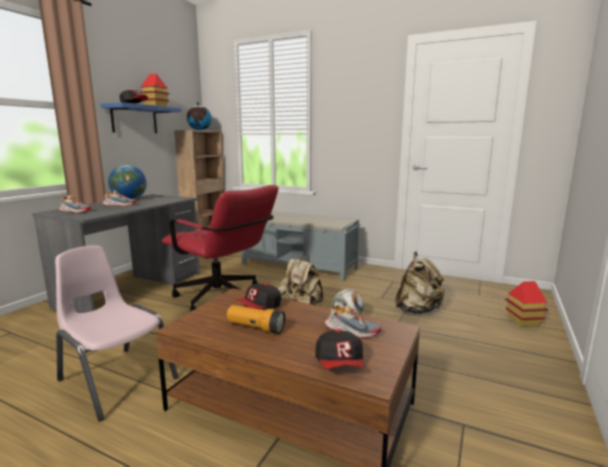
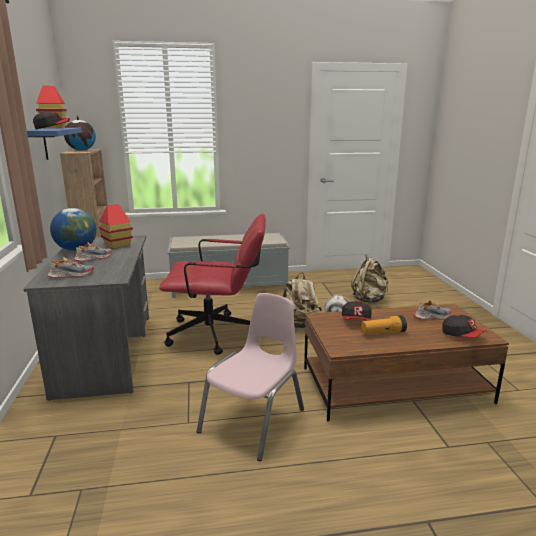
camera: 35 degrees left, 5 degrees up
pink chair [55,245,178,422] -> pink chair turned 120 degrees clockwise [197,293,304,461]
toy house [506,281,548,327] -> toy house moved to [98,204,133,249]

